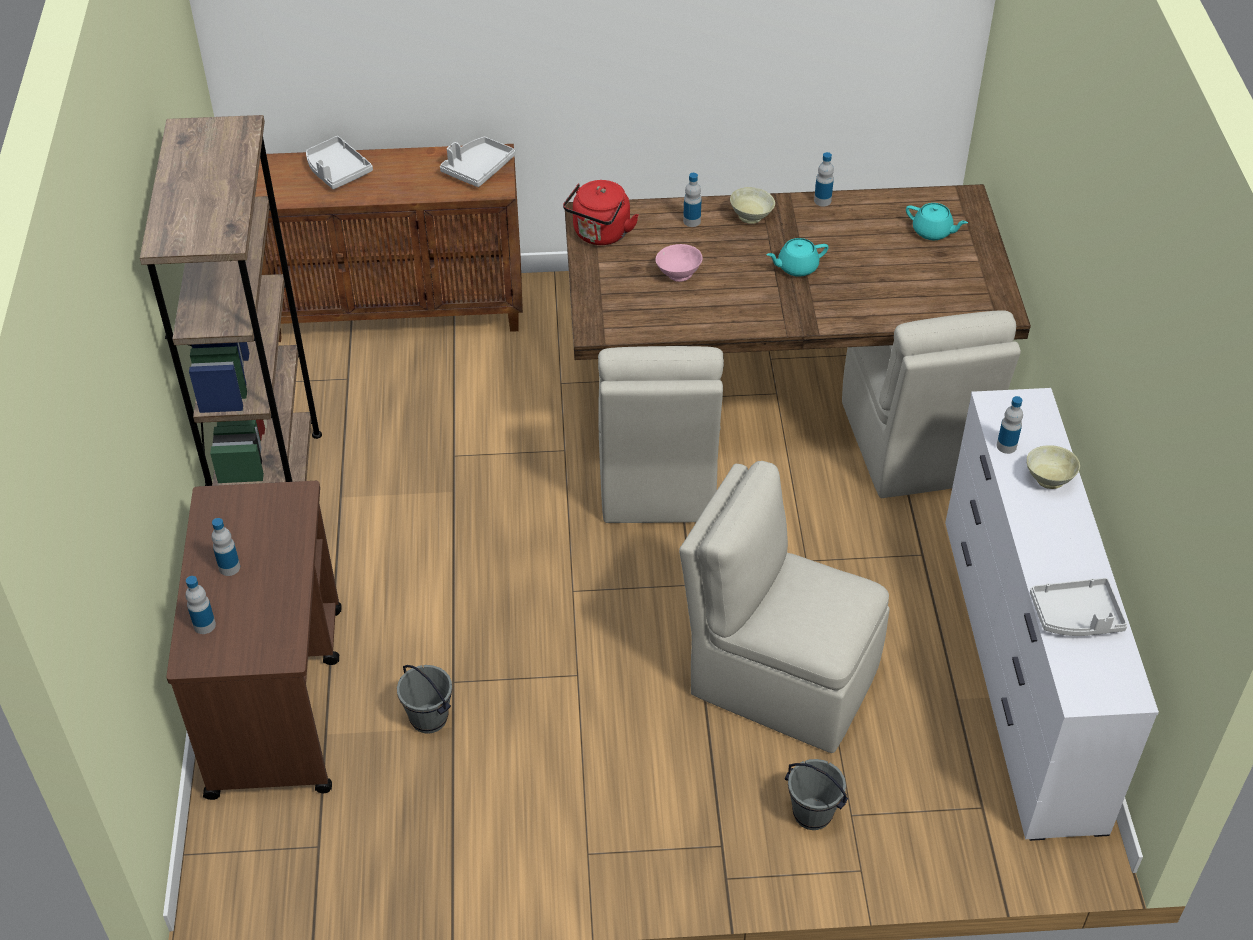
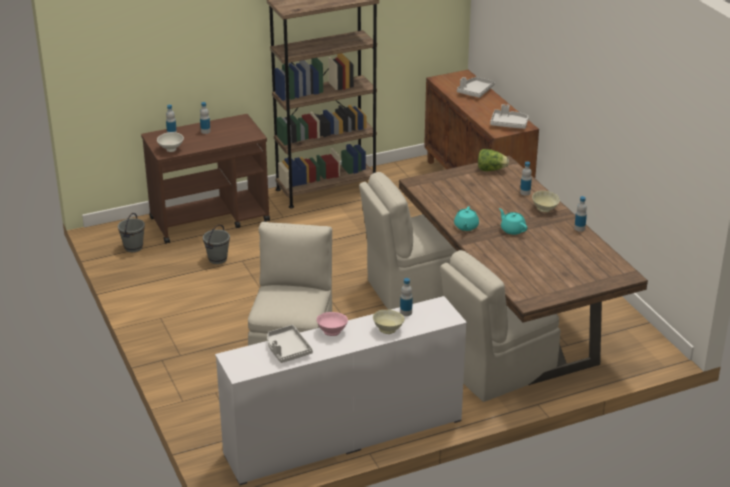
camera: 70 degrees right, 15 degrees down
red kettle [563,180,639,245] -> lettuce [478,149,509,171]
pink bowl [655,244,703,282] -> pink bowl moved to [317,312,348,336]
grey bucket [785,759,848,830] -> grey bucket moved to [118,213,145,252]
turquoise teapot [906,203,968,240] -> turquoise teapot moved to [454,206,479,231]
none -> white bowl [157,132,184,152]

